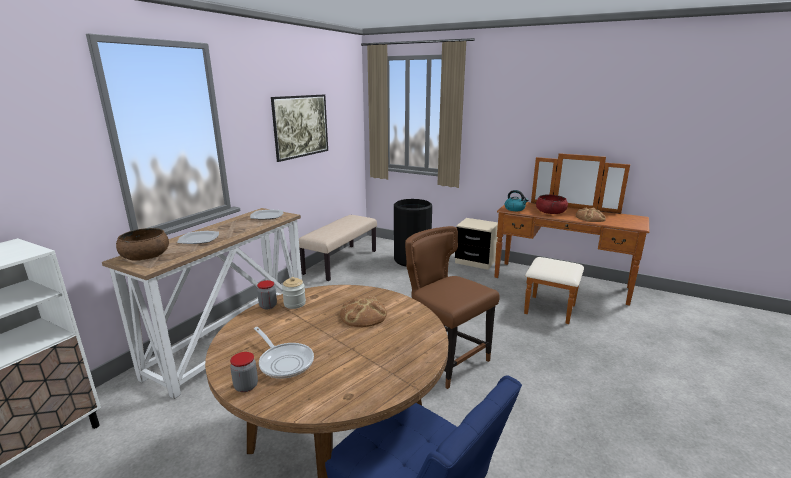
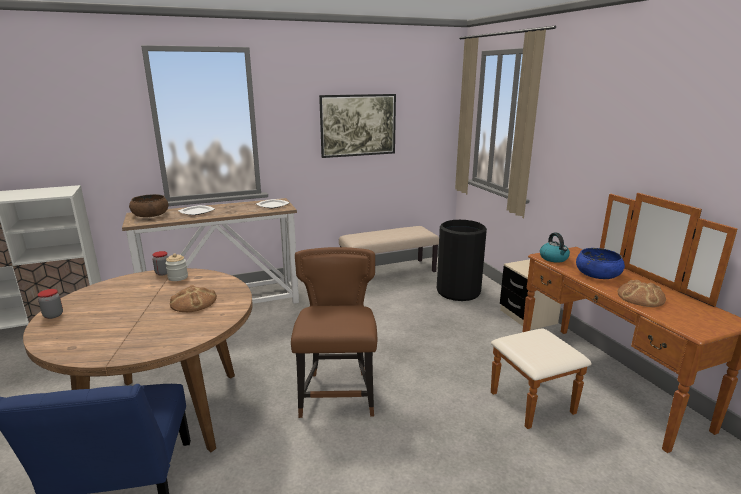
camera: 40 degrees right, 0 degrees up
frying pan [254,327,314,379] -> none
red bowl [536,195,568,214] -> blue bowl [576,248,625,279]

